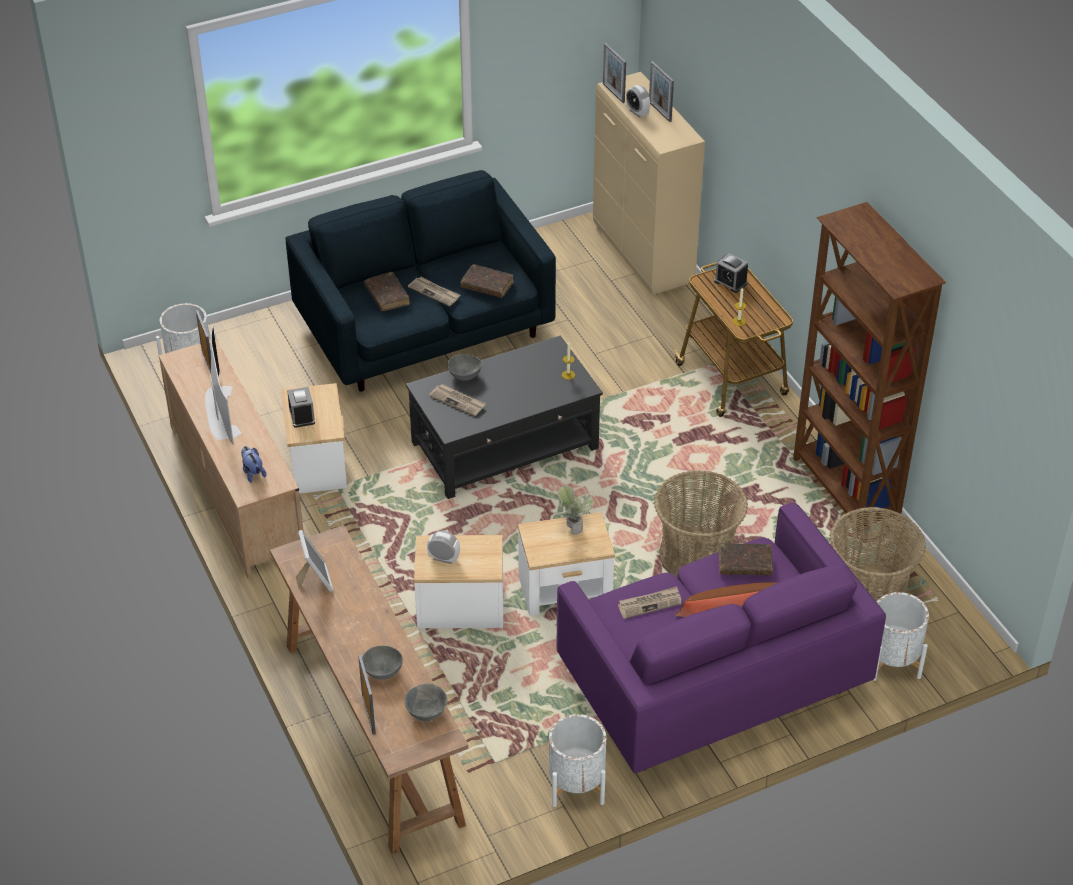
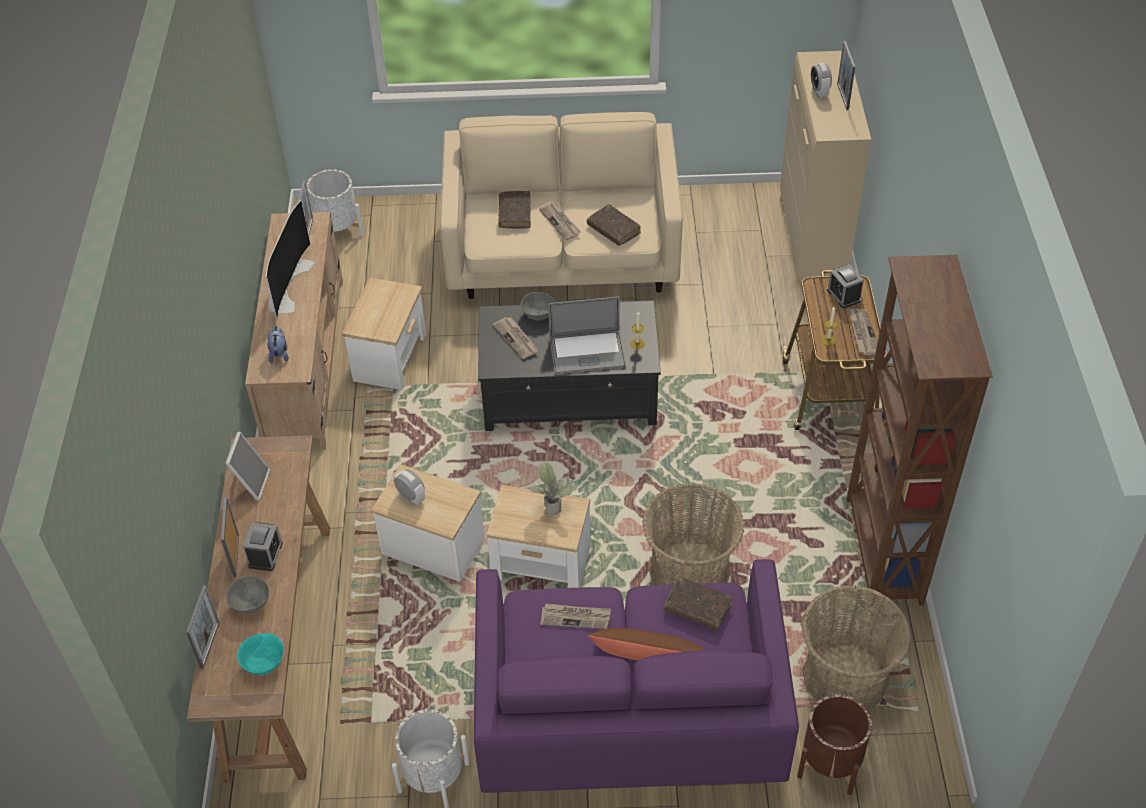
camera: 25 degrees right, 5 degrees up
blue sofa [285,170,556,392] -> beige sofa [440,112,683,299]
alarm clock [287,387,315,428] -> alarm clock moved to [243,522,283,571]
grey bowl [404,683,448,721] -> turquoise bowl [237,633,284,675]
picture frame [603,43,626,103] -> picture frame moved to [221,497,239,577]
white planter [873,592,929,681] -> brown planter [797,695,872,795]
none -> laptop [548,296,626,374]
none -> newspaper [848,308,878,356]

